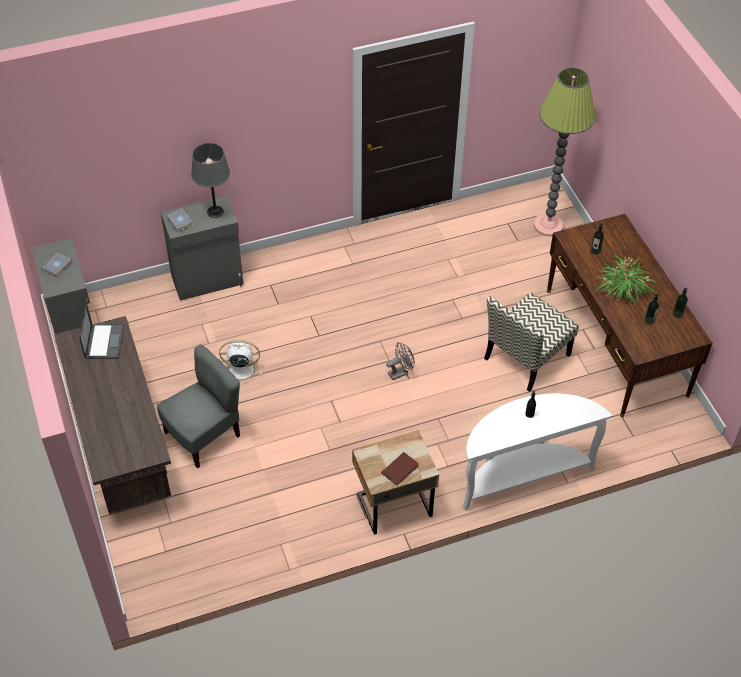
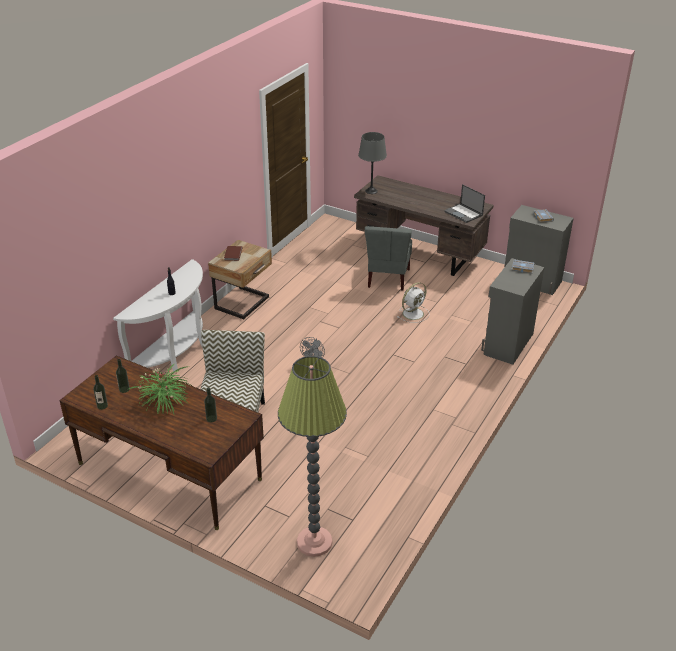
camera: 140 degrees right, 15 degrees down
grey table lamp [191,143,230,218] -> grey table lamp moved to [358,132,387,194]

